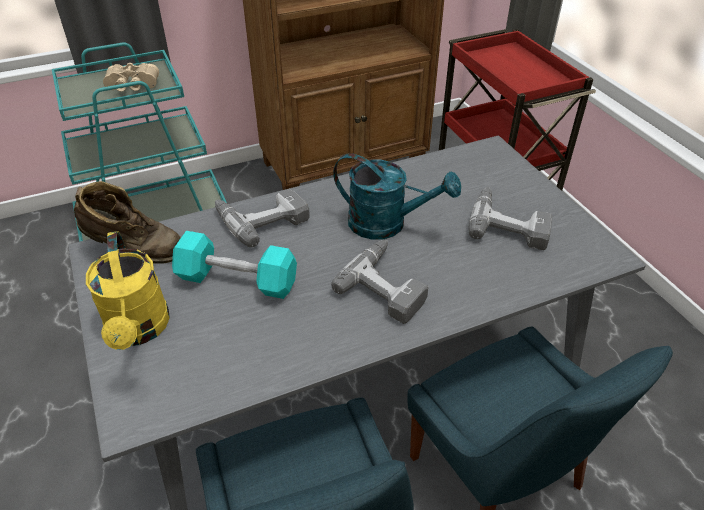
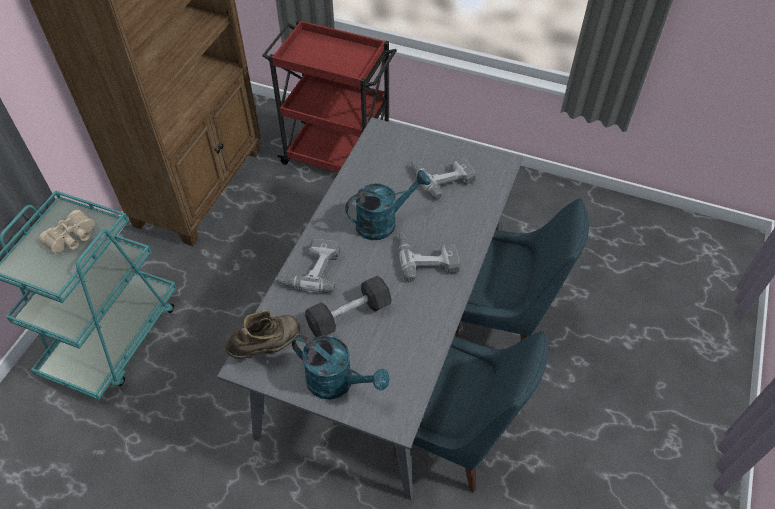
camera: 45 degrees left, 10 degrees up
yellow watering can [86,231,170,350] -> turquoise watering can [292,335,390,400]
turquoise dumbbell [172,231,297,299] -> black dumbbell [305,275,391,337]

